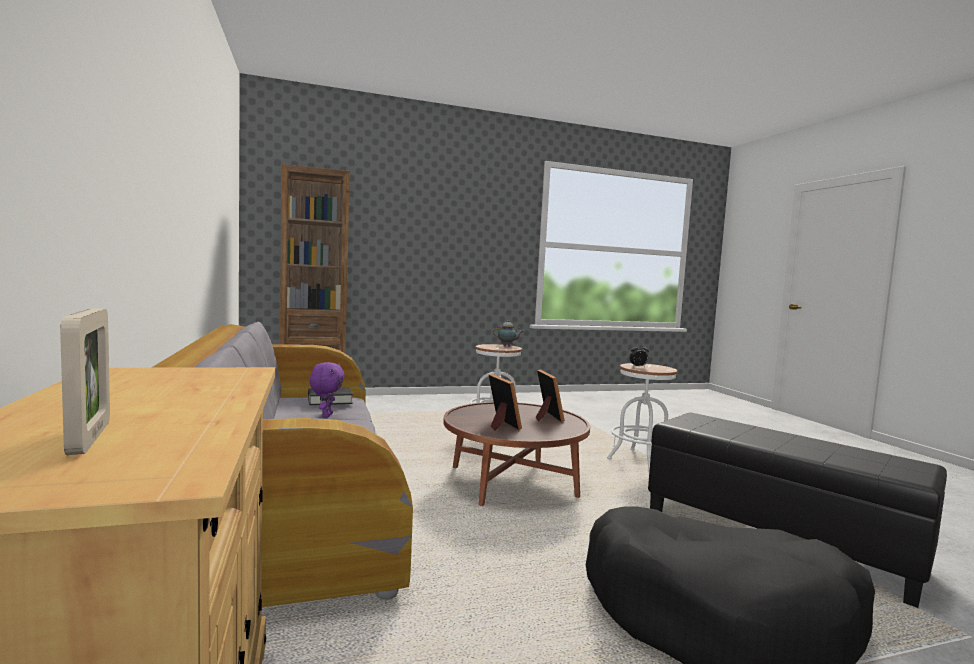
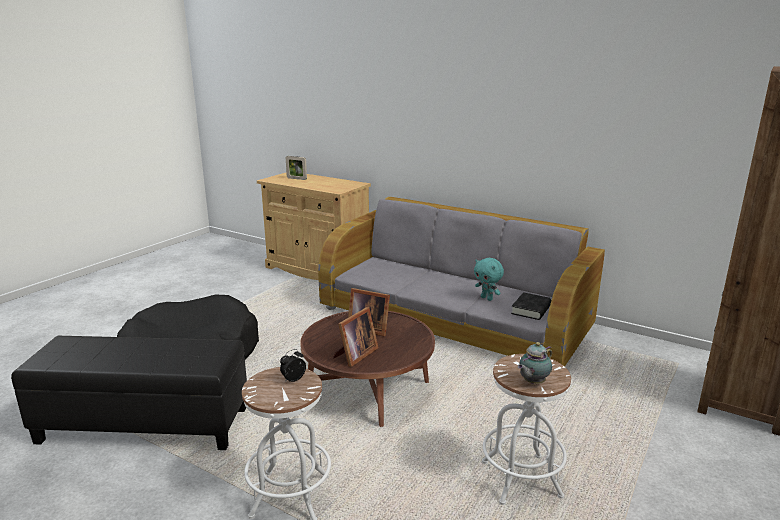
camera: 140 degrees right, 15 degrees up
purple plush toy [310,362,345,418] -> turquoise plush toy [474,258,504,301]
picture frame [536,369,565,422] -> picture frame turned 90 degrees counterclockwise [333,307,379,367]

